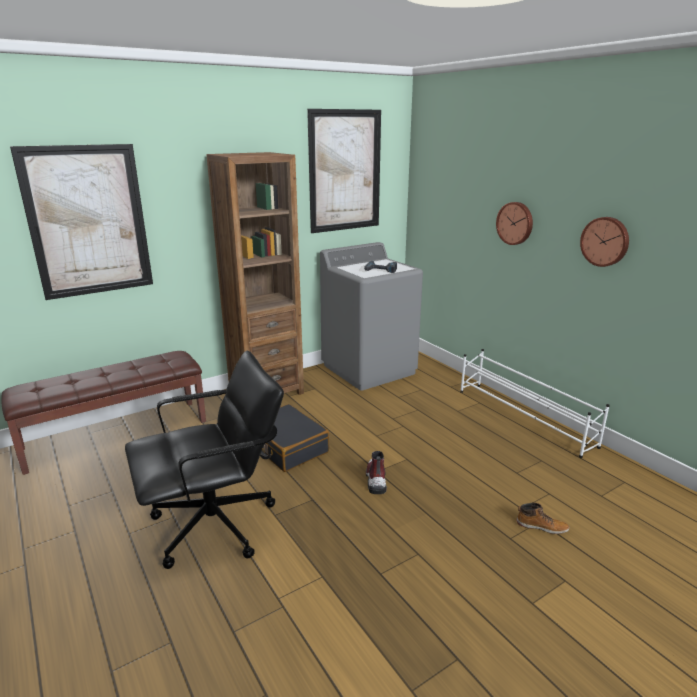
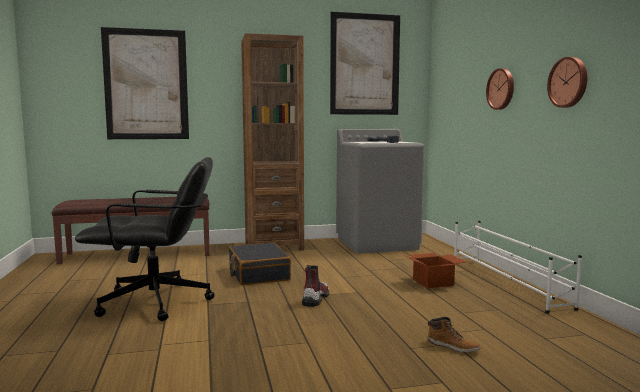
camera: 20 degrees right, 15 degrees down
none -> cardboard box [402,253,467,288]

